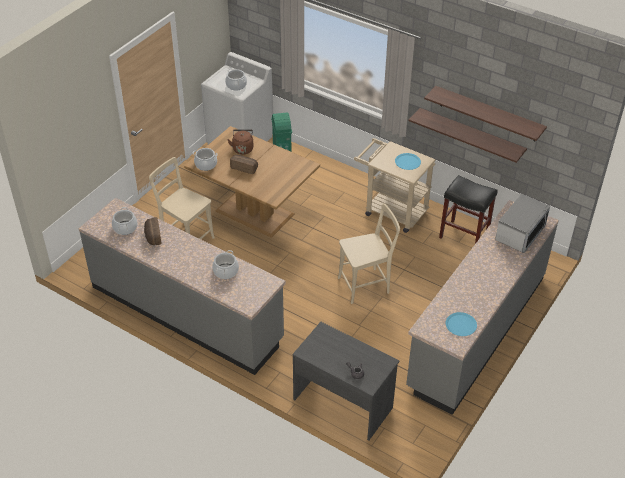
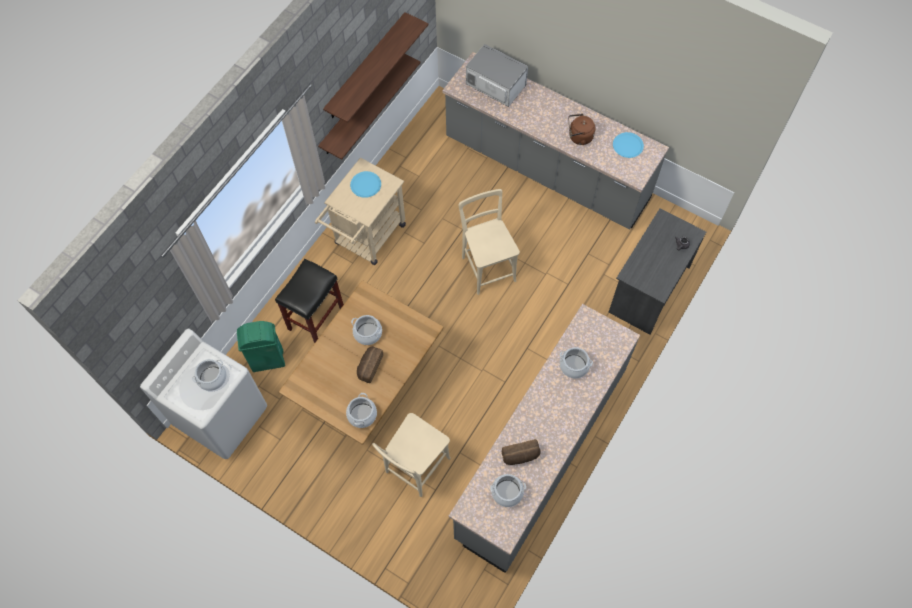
camera: 90 degrees left, 20 degrees up
brown kettle [227,129,253,155] -> brown kettle moved to [568,114,596,145]
black stool [439,175,498,244] -> black stool moved to [275,259,344,343]
none -> cooking pot [351,315,382,345]

